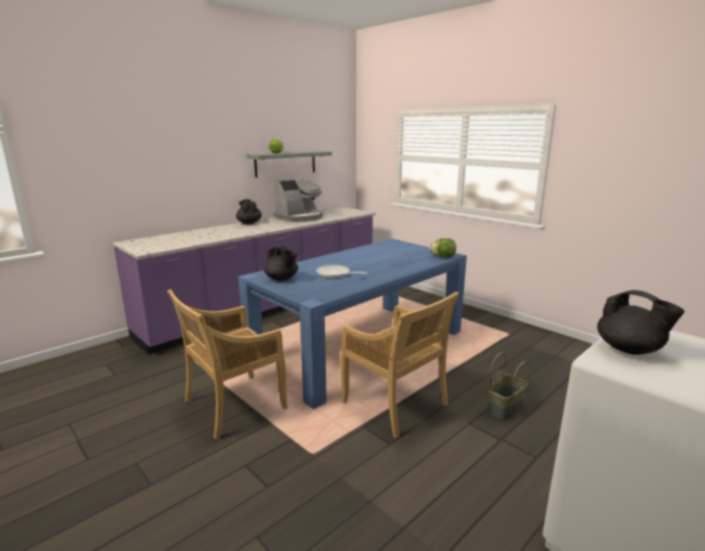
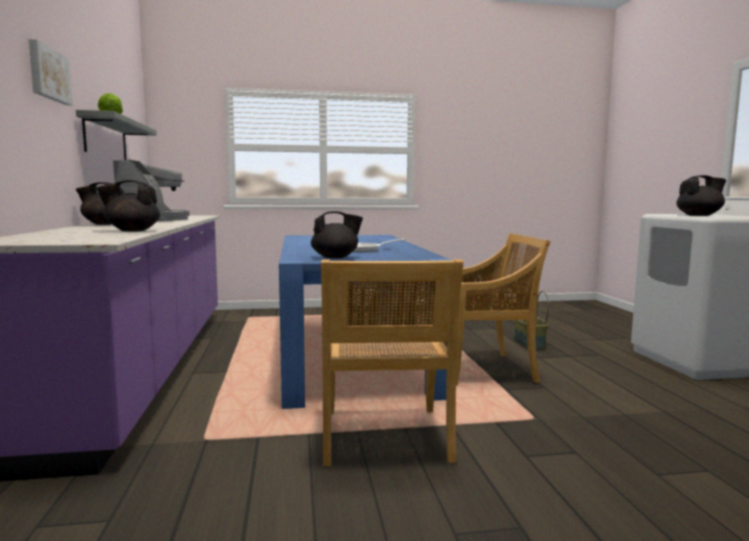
camera: 55 degrees left, 10 degrees down
lettuce [429,238,456,258] -> none
none -> picture [29,39,73,105]
none -> black teapot [96,180,160,232]

